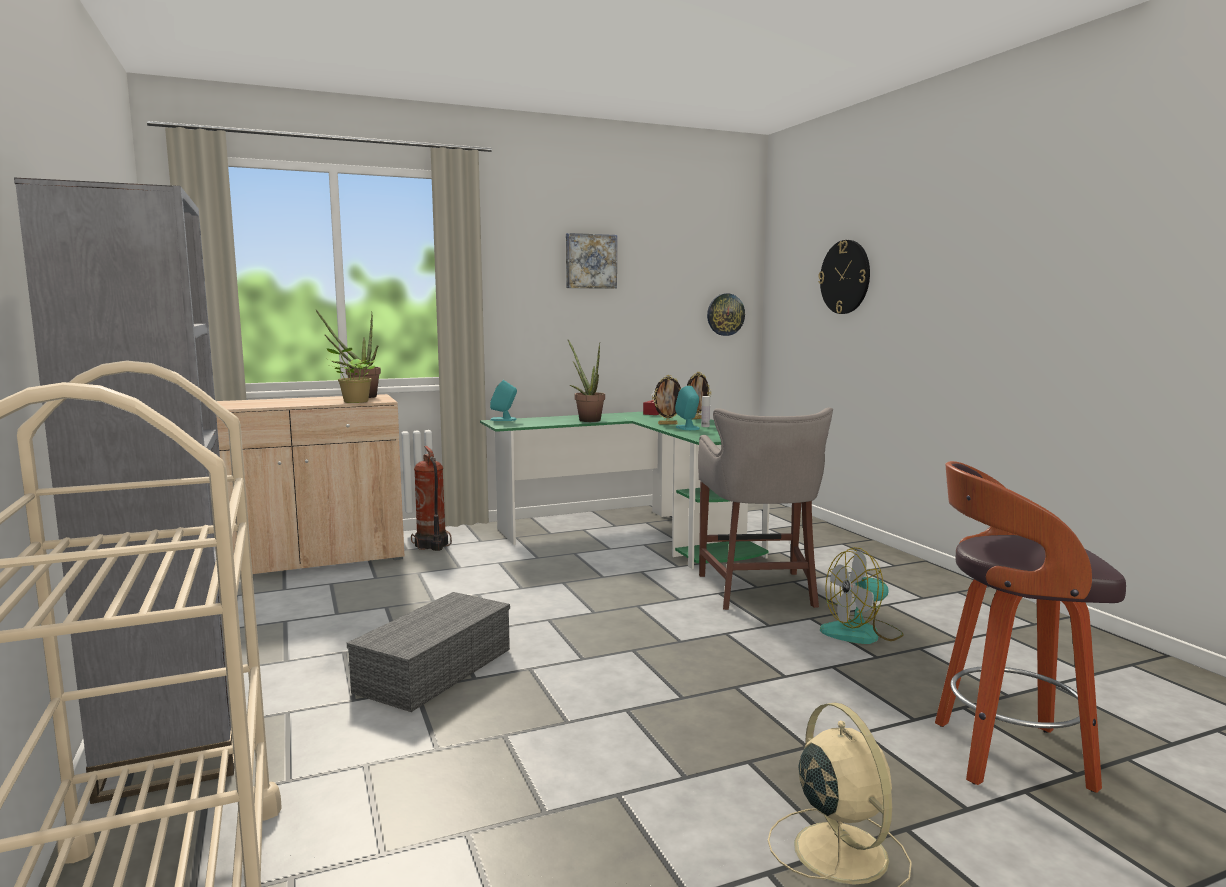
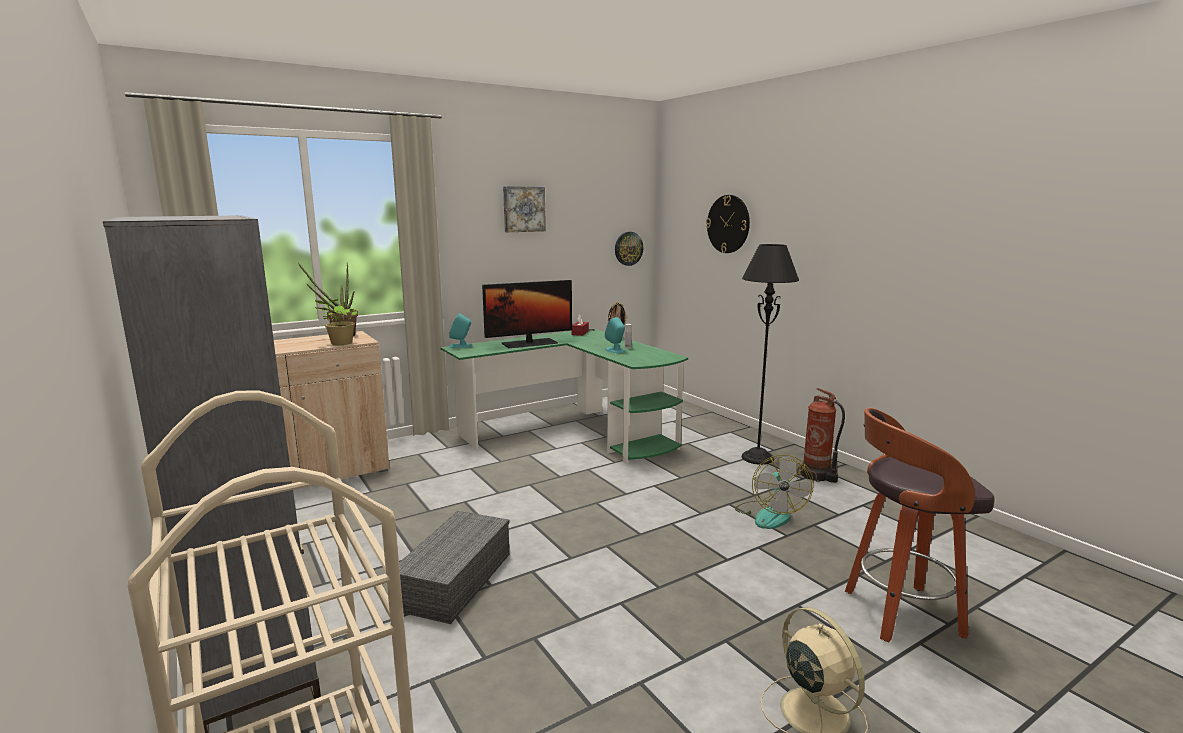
camera: 10 degrees left, 5 degrees up
fire extinguisher [411,446,452,551] -> fire extinguisher moved to [797,388,845,483]
potted plant [567,339,605,422] -> monitor [482,280,572,348]
picture frame [652,375,681,425] -> none
grey stool [698,407,833,610] -> none
fan [820,547,903,644] -> fan turned 60 degrees counterclockwise [735,455,814,529]
none -> black floor lamp [742,244,799,465]

